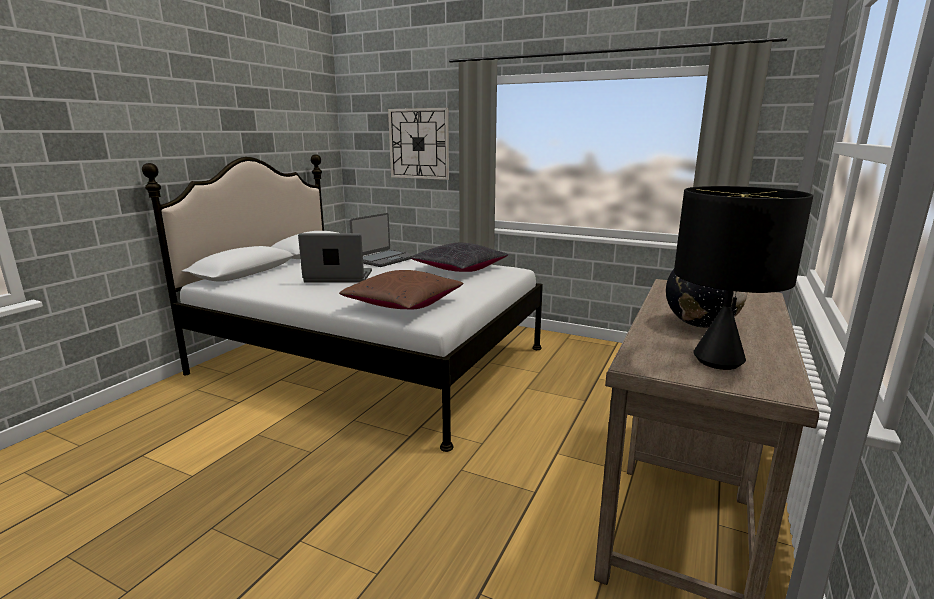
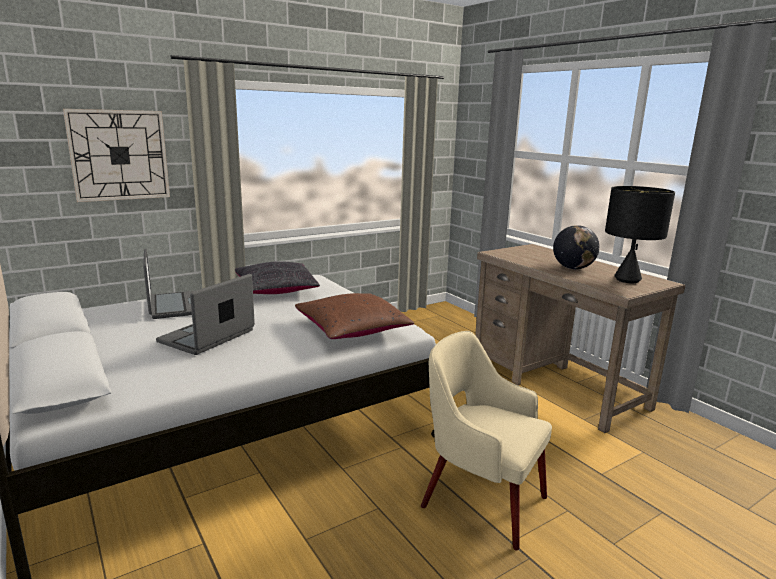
camera: 60 degrees left, 0 degrees up
none -> beige armchair [421,331,552,551]

